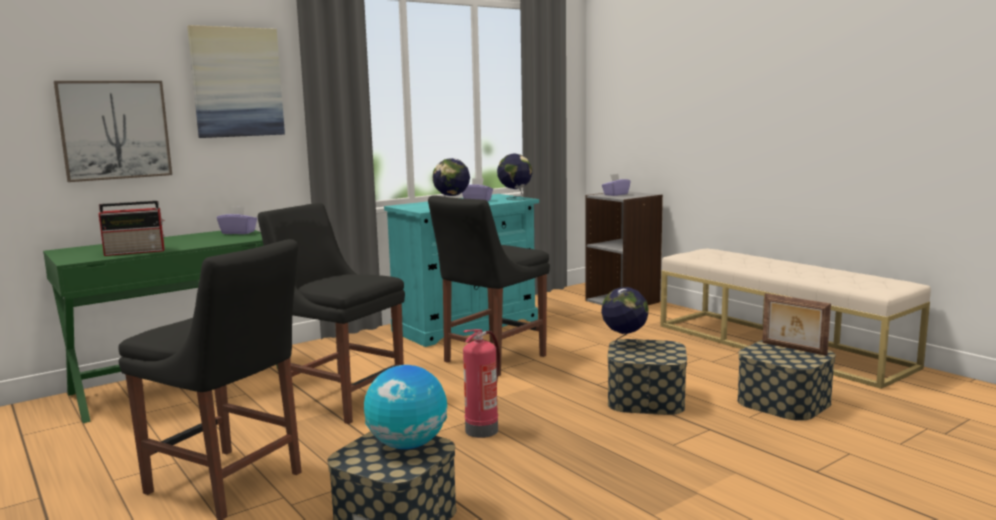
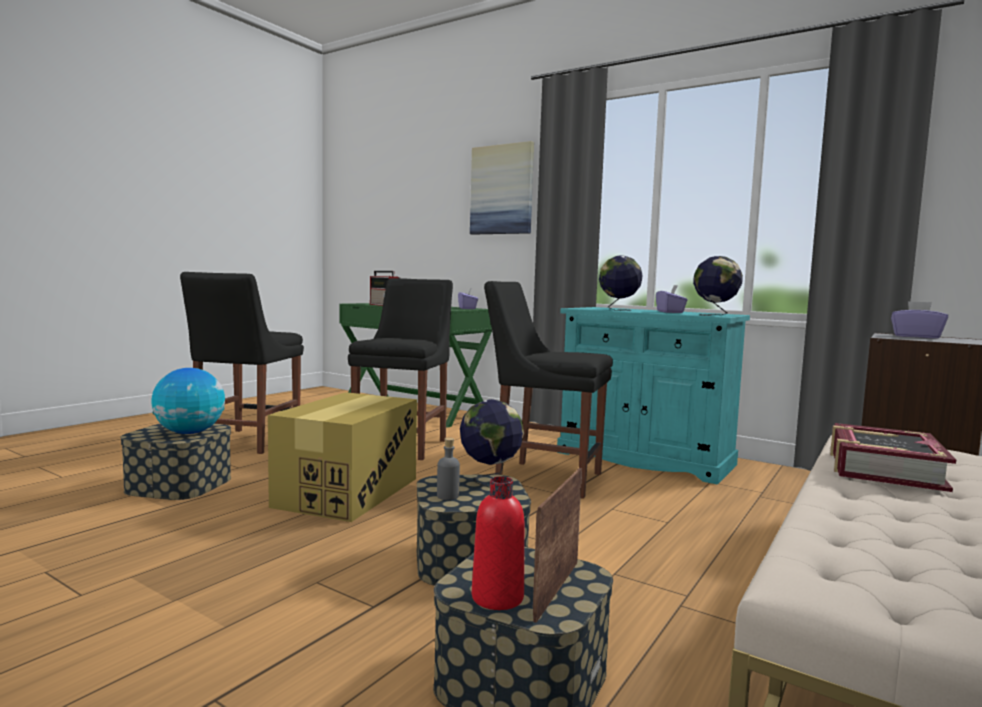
camera: 70 degrees right, 5 degrees down
picture [54,81,172,182] -> none
fire extinguisher [463,329,500,438] -> cardboard box [268,392,417,522]
none -> grey bottle [437,438,460,500]
none -> red bottle [472,476,524,610]
none -> book [830,423,956,492]

